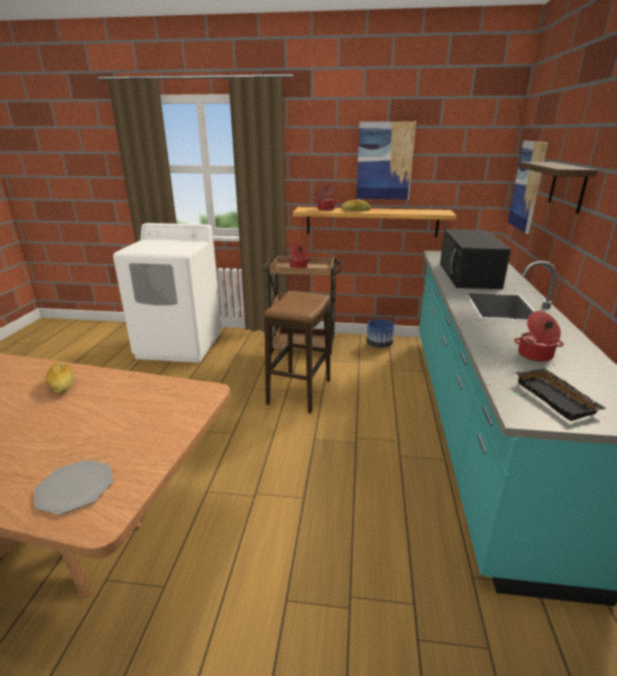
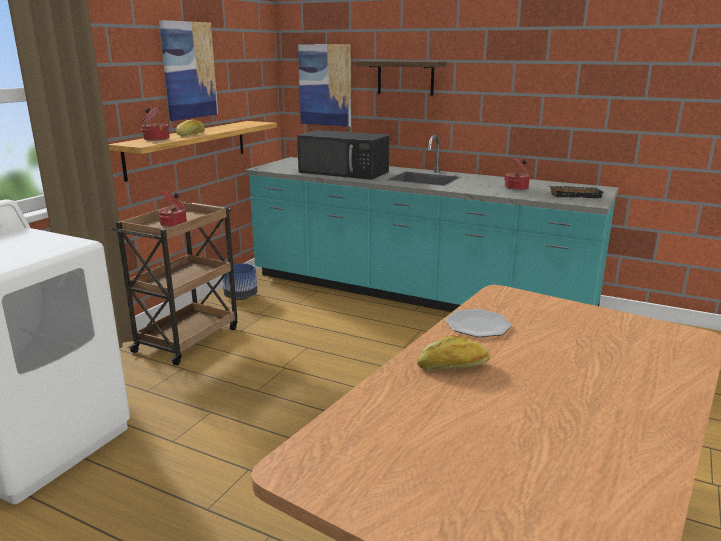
camera: 70 degrees left, 5 degrees down
plate [34,460,114,514] -> plate moved to [446,309,512,337]
stool [264,291,330,413] -> none

